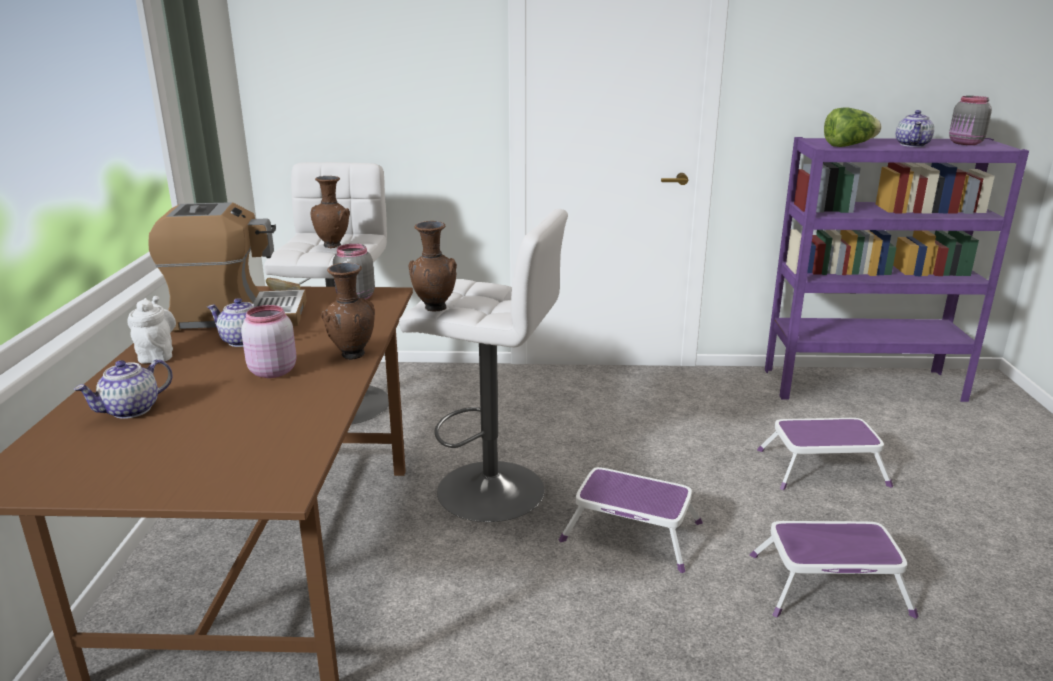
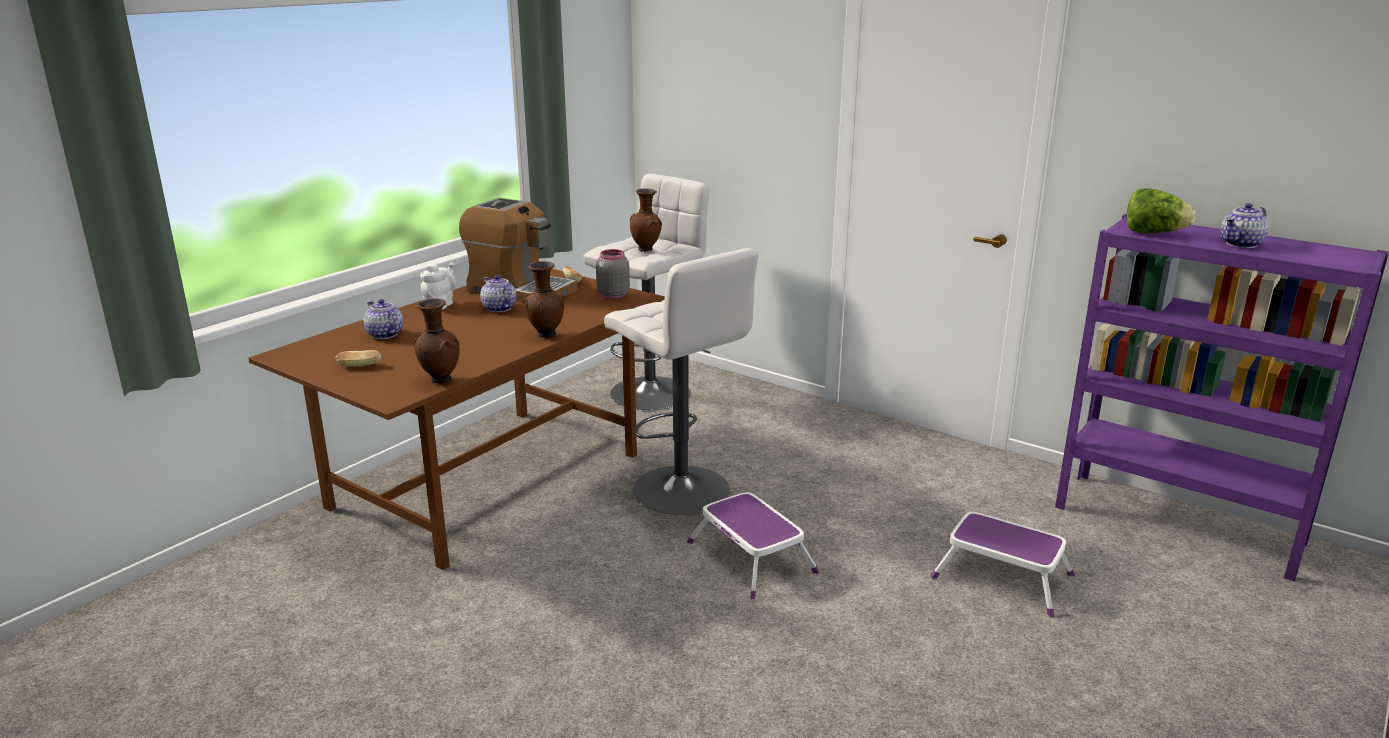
camera: 35 degrees right, 0 degrees up
teapot [74,359,173,419] -> teapot turned 60 degrees clockwise [363,299,403,339]
pink jar [241,305,296,378] -> none
brown vase [409,221,457,312] -> brown vase moved to [414,298,460,384]
purple step ladder [750,521,919,619] -> none
grey jar [949,96,992,145] -> none
none -> bread [335,350,381,367]

